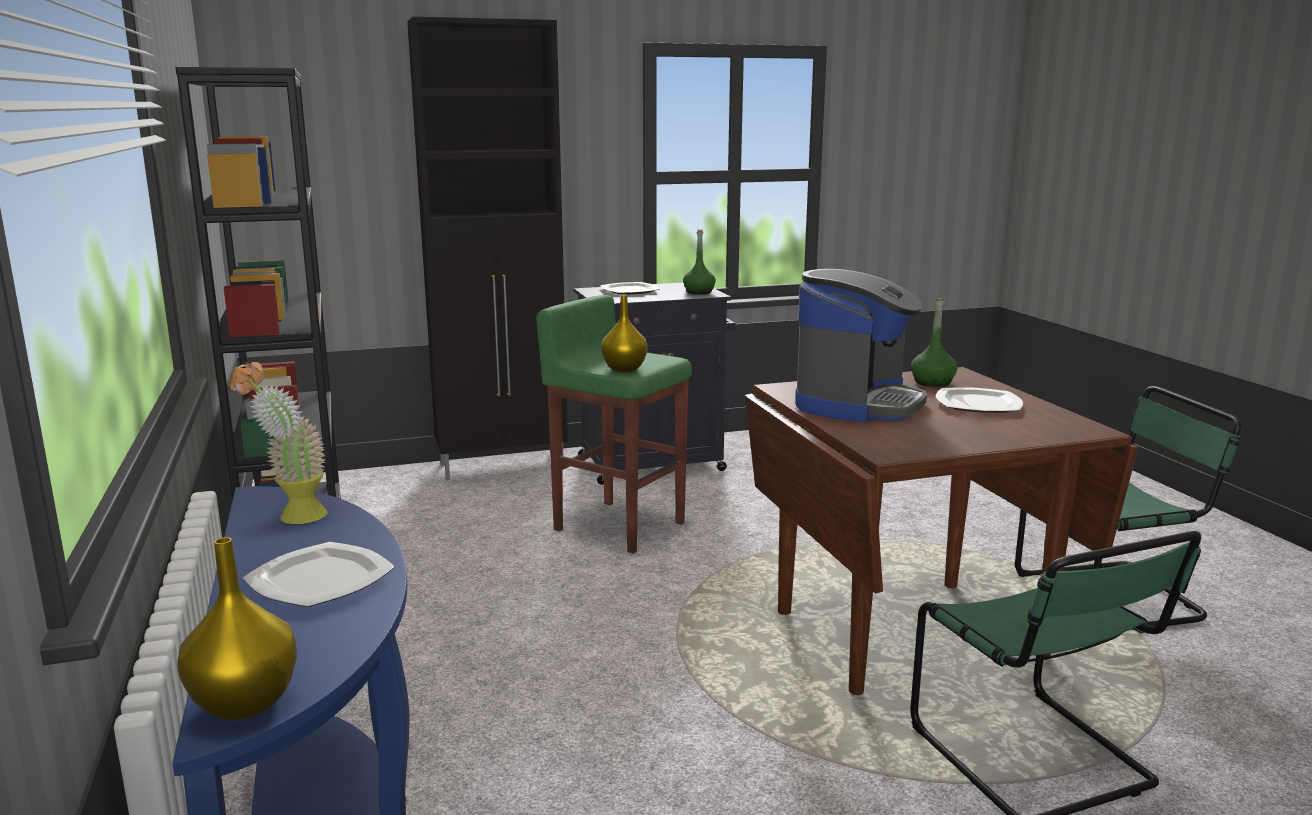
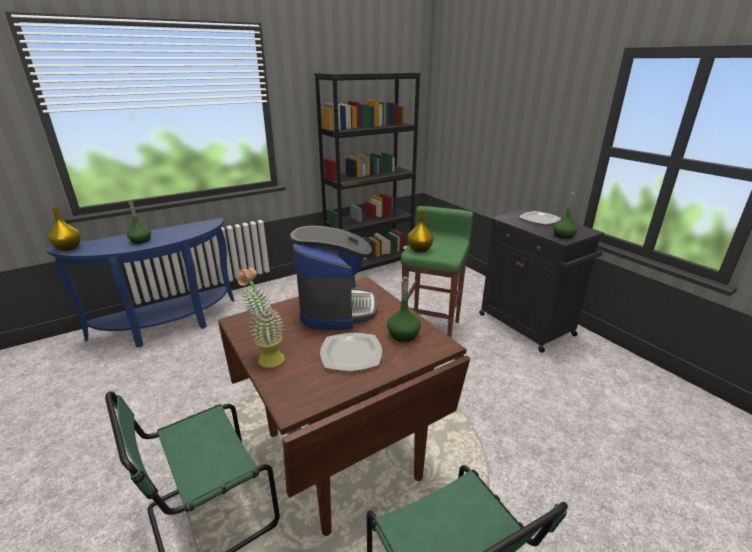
camera: 75 degrees right, 10 degrees up
potted plant [229,362,328,524] -> potted plant moved to [237,268,285,368]
plate [243,542,395,607] -> green bottle [127,201,151,244]
black cabinet [407,17,568,480] -> none
coffee machine [795,269,927,422] -> coffee machine turned 105 degrees counterclockwise [290,226,377,330]

